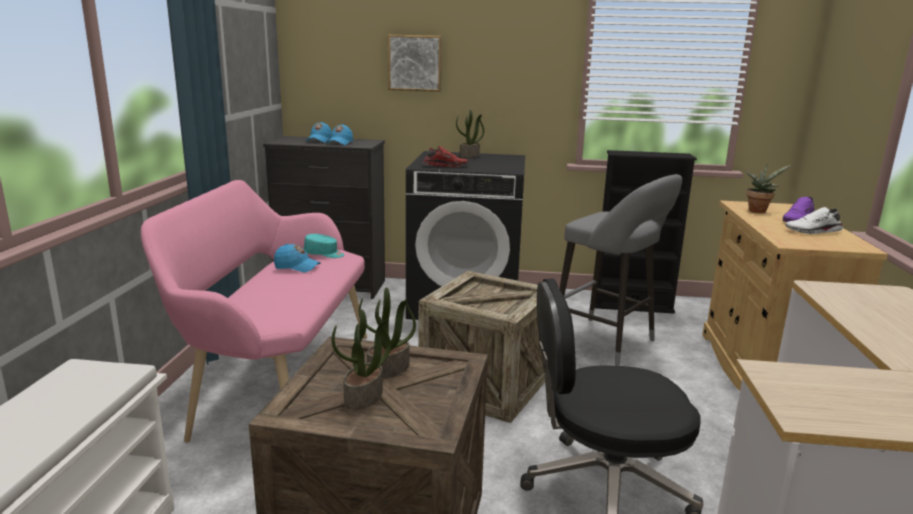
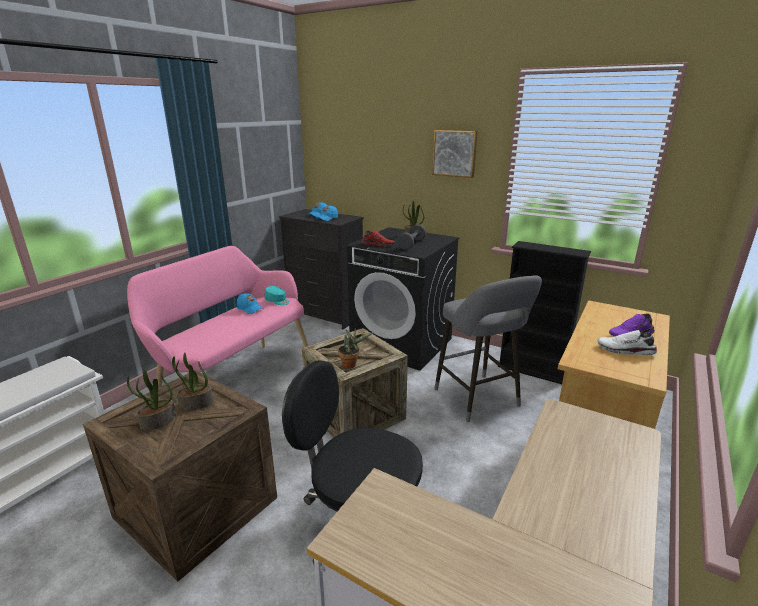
camera: 25 degrees right, 5 degrees up
picture [388,35,442,92] -> picture moved to [432,130,478,178]
potted plant [745,165,791,213] -> potted plant moved to [338,328,373,369]
none -> grey dumbbell [397,224,426,250]

